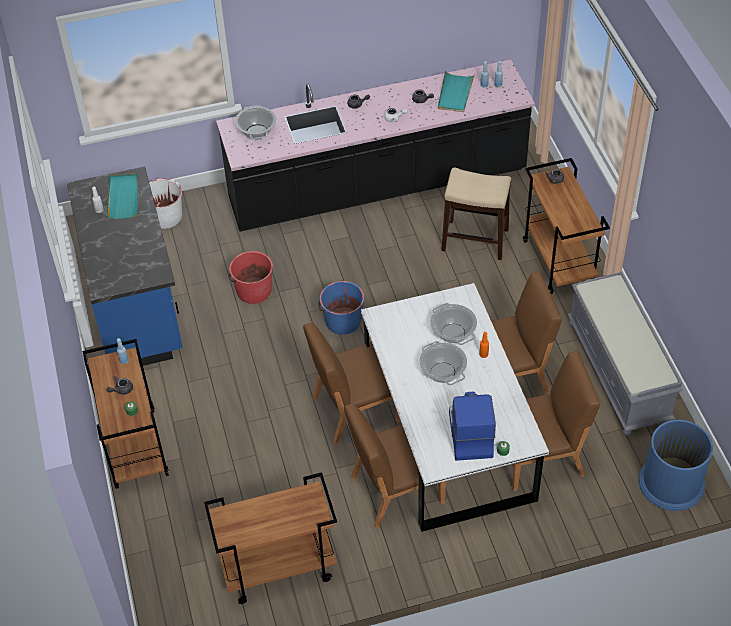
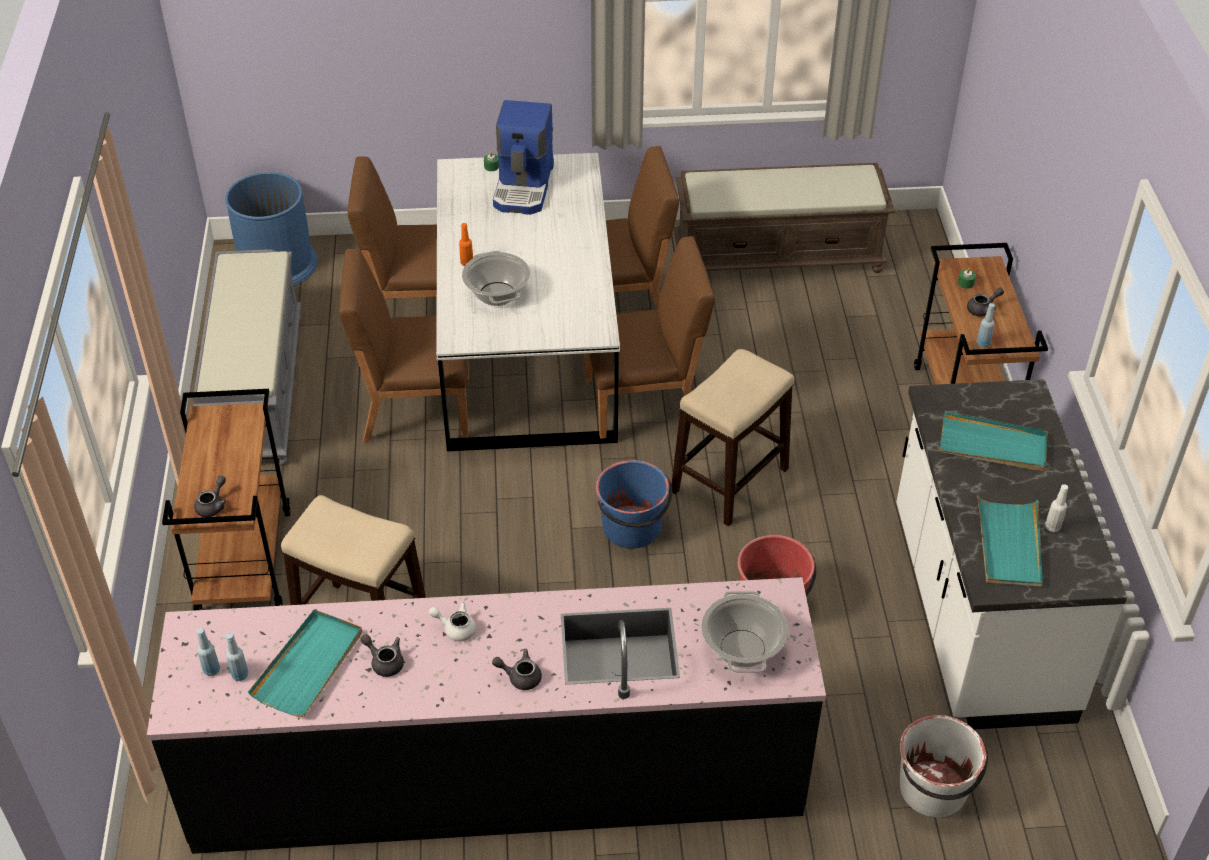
camera: 170 degrees left, 5 degrees down
blue counter [67,166,183,366] -> white counter [896,379,1127,730]
brown cart [204,472,337,604] -> brown bench [674,163,895,273]
cooking pot [419,341,467,385] -> none
none -> stool [672,349,794,526]
none -> turquoise tray [940,411,1047,471]

